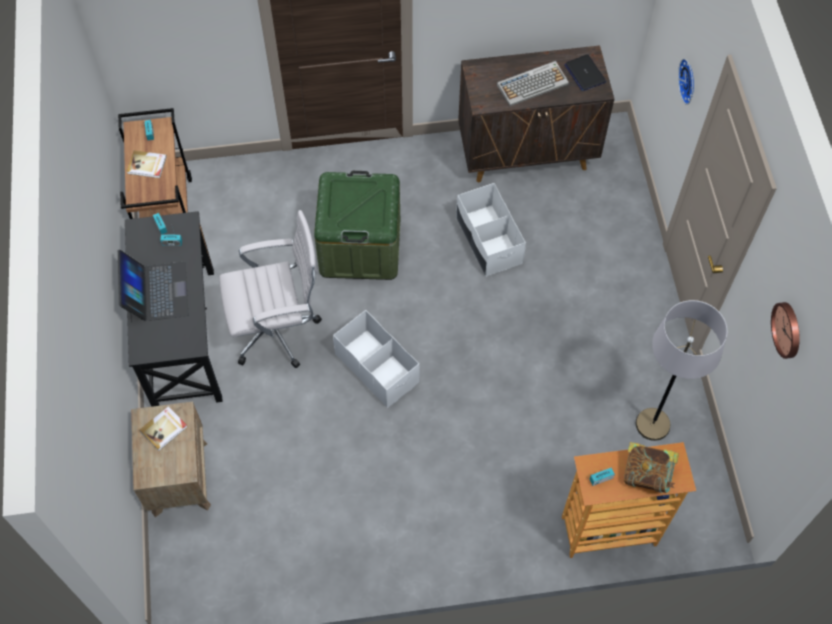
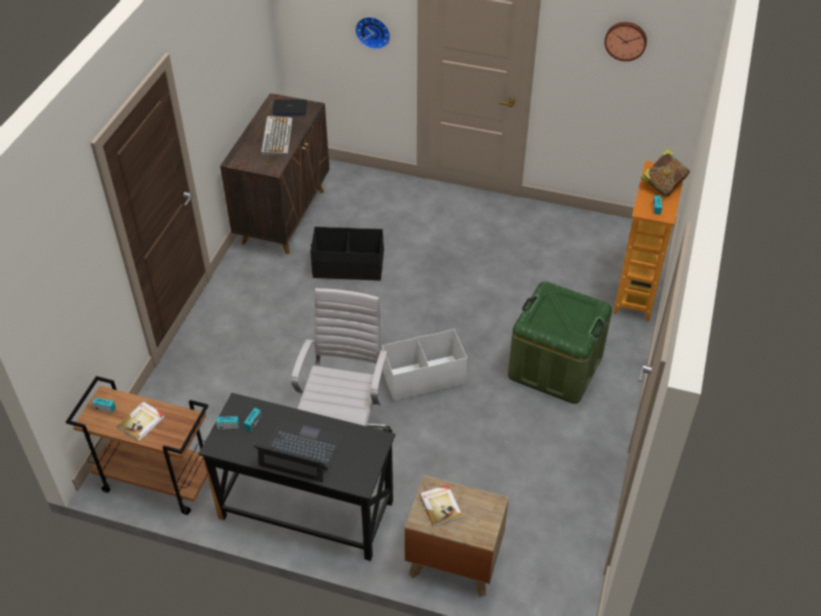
camera: 65 degrees left, 15 degrees down
green storage box [314,171,400,280] -> green storage box moved to [508,282,612,403]
white storage box [456,183,526,277] -> black storage box [310,227,384,281]
grey floor lamp [636,300,727,441] -> none

